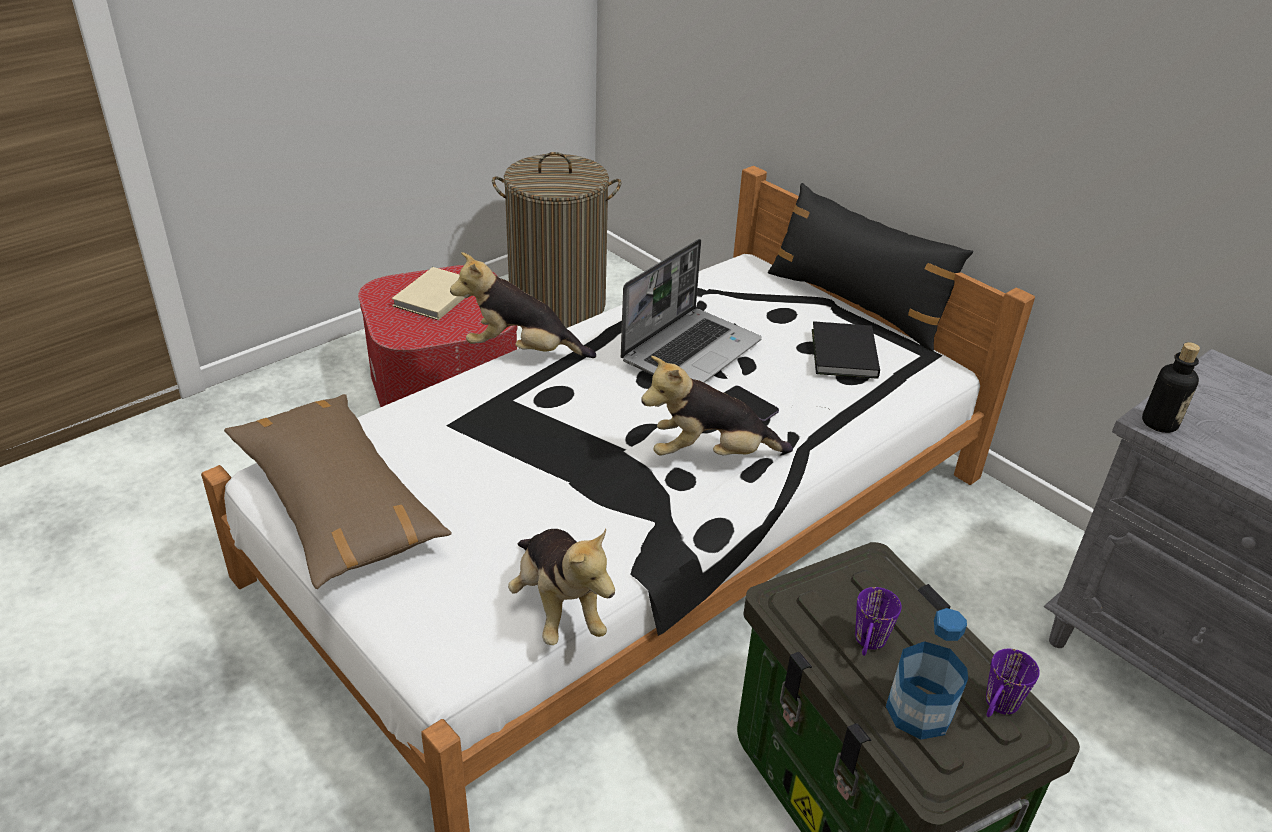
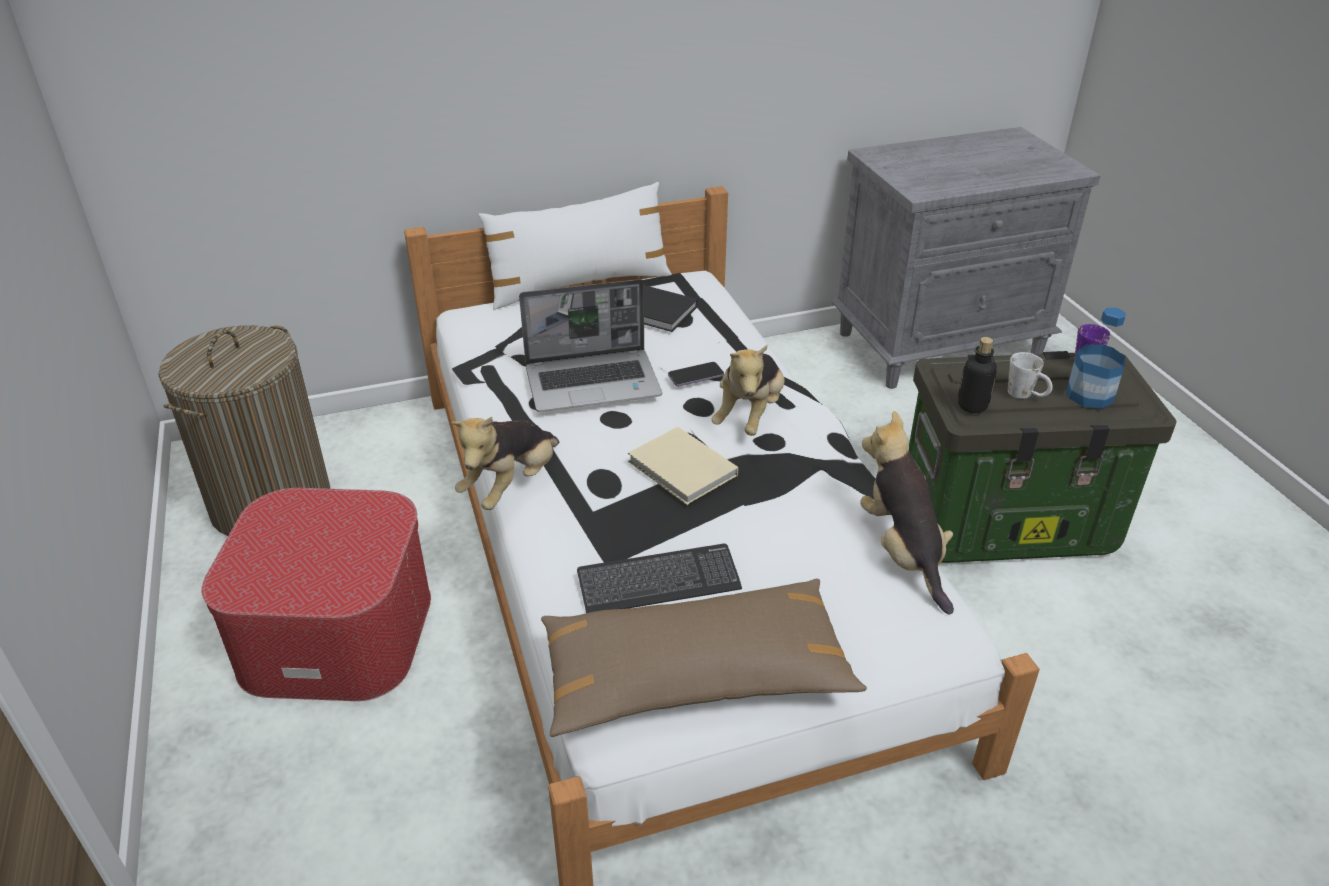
camera: 65 degrees left, 0 degrees up
beige book [392,267,465,320] -> beige book moved to [628,427,738,505]
plush toy [508,529,615,645] -> plush toy turned 105 degrees counterclockwise [860,411,954,614]
laptop [621,239,762,383] -> laptop turned 105 degrees clockwise [519,279,662,412]
black pillow [768,183,973,351] -> white pillow [479,182,672,310]
purple mug [855,587,902,656] -> white mug [1008,352,1053,399]
bottle [1142,342,1200,433] -> bottle moved to [958,337,997,413]
none -> keyboard [577,544,742,613]

